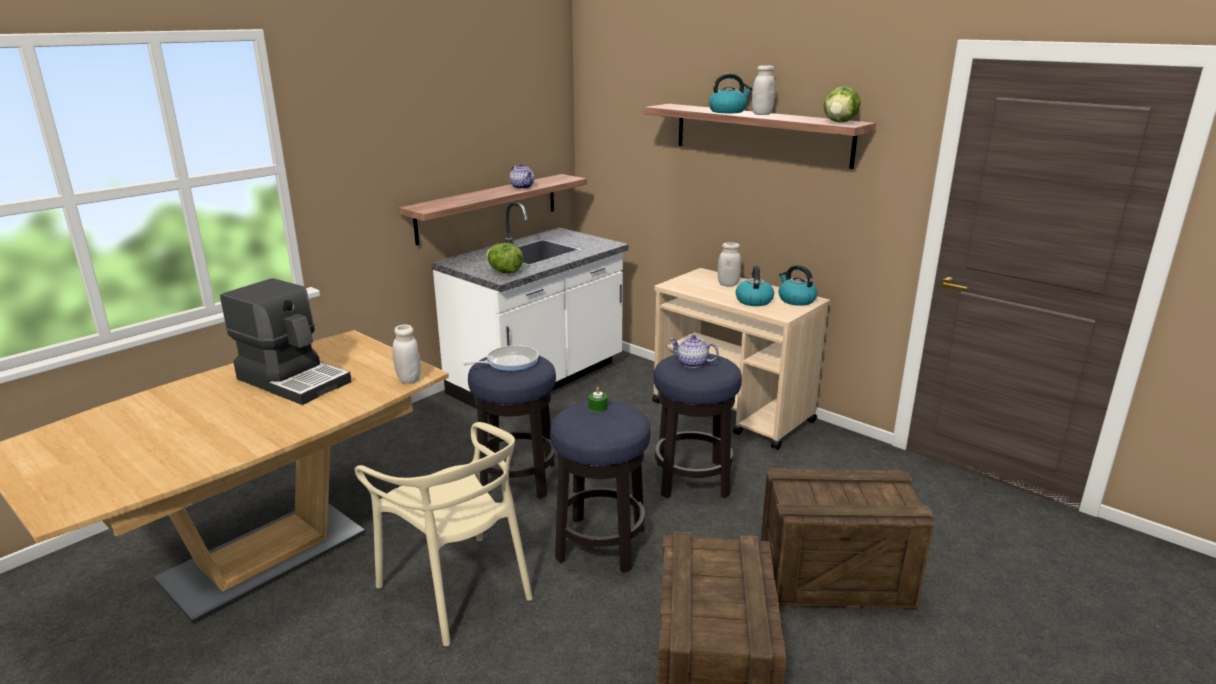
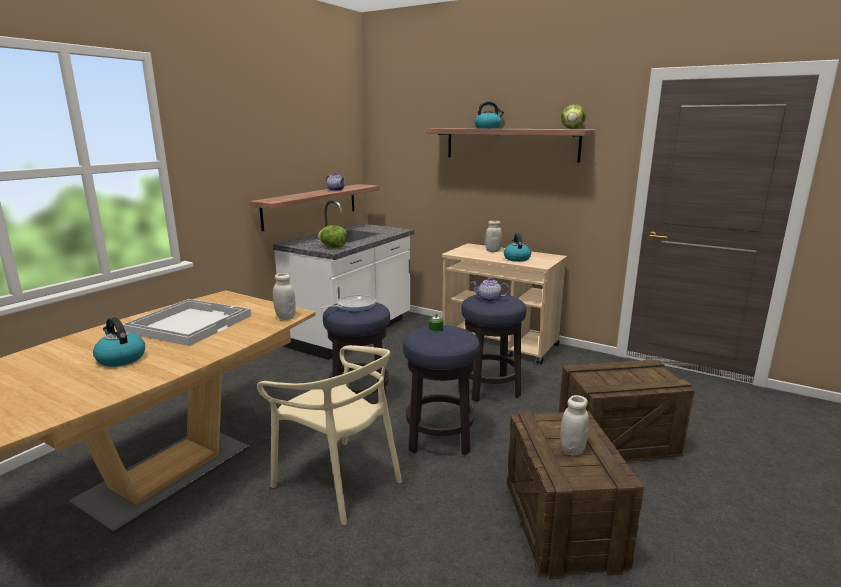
camera: 10 degrees left, 5 degrees down
coffee machine [220,278,352,405] -> white tray [123,299,251,346]
white jar [752,65,776,115] -> white jar moved to [560,395,589,456]
kettle [779,265,817,306] -> kettle moved to [93,317,145,367]

